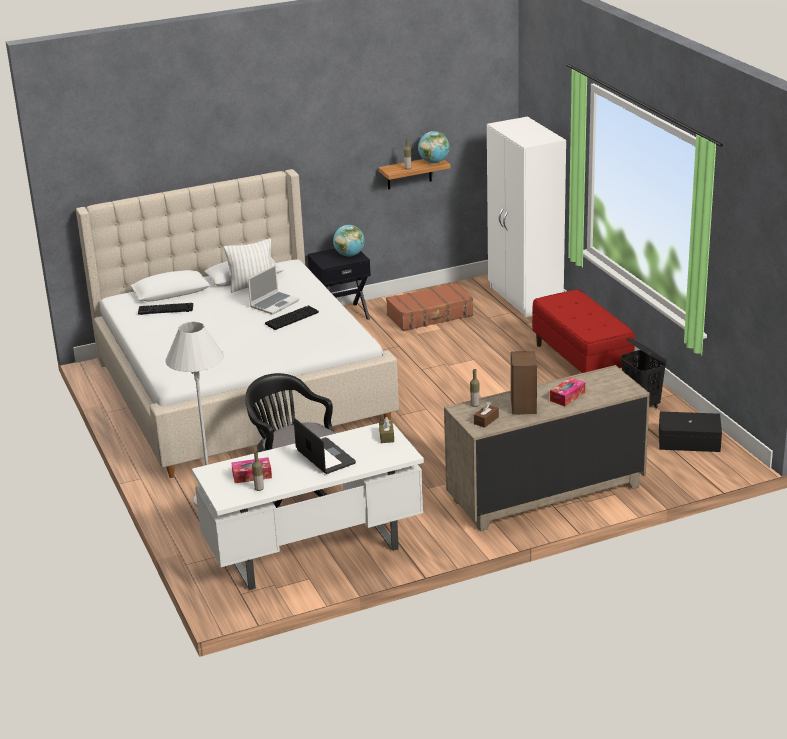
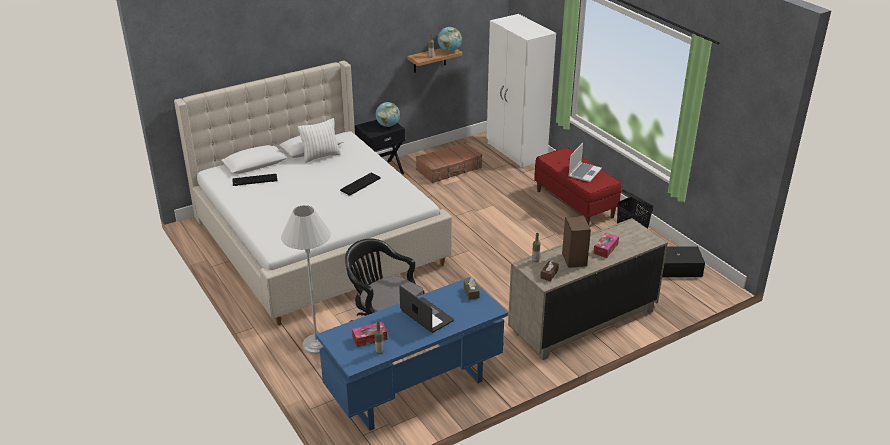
camera: 10 degrees left, 5 degrees up
white desk [192,423,424,590] -> blue desk [316,277,508,431]
laptop [248,265,300,315] -> laptop moved to [569,143,602,182]

